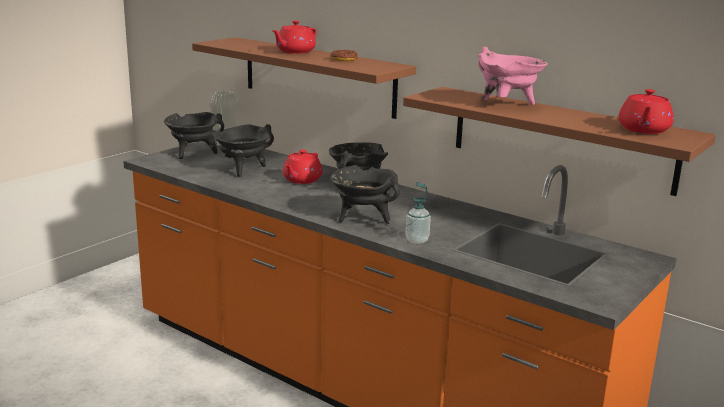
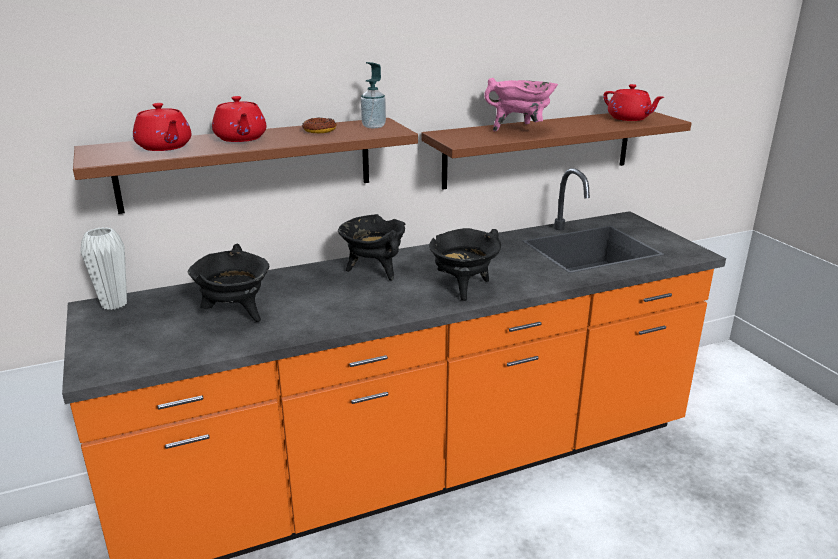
camera: 60 degrees left, 5 degrees up
black cooking pot [164,112,224,159] -> none
red teapot [283,150,323,184] -> red teapot moved to [133,103,192,151]
soap dispenser [405,182,431,244] -> soap dispenser moved to [361,62,386,128]

